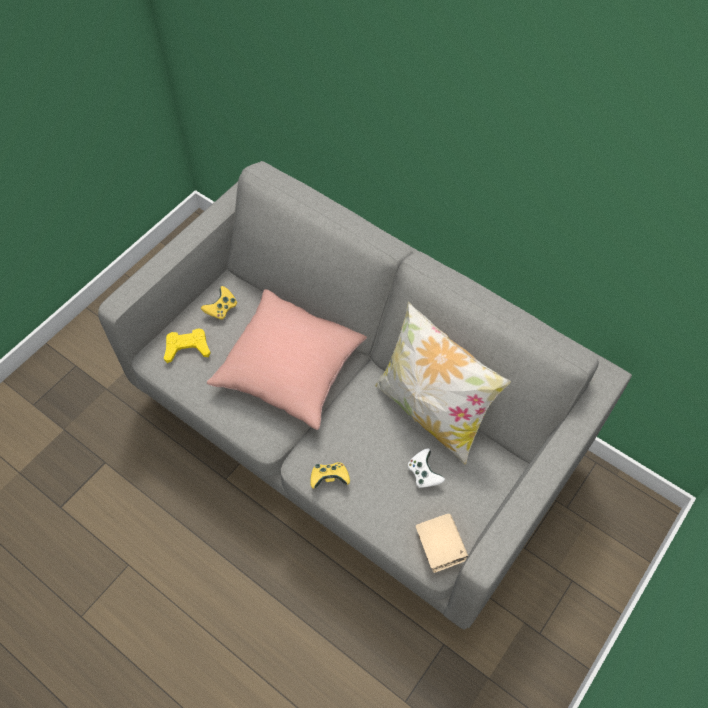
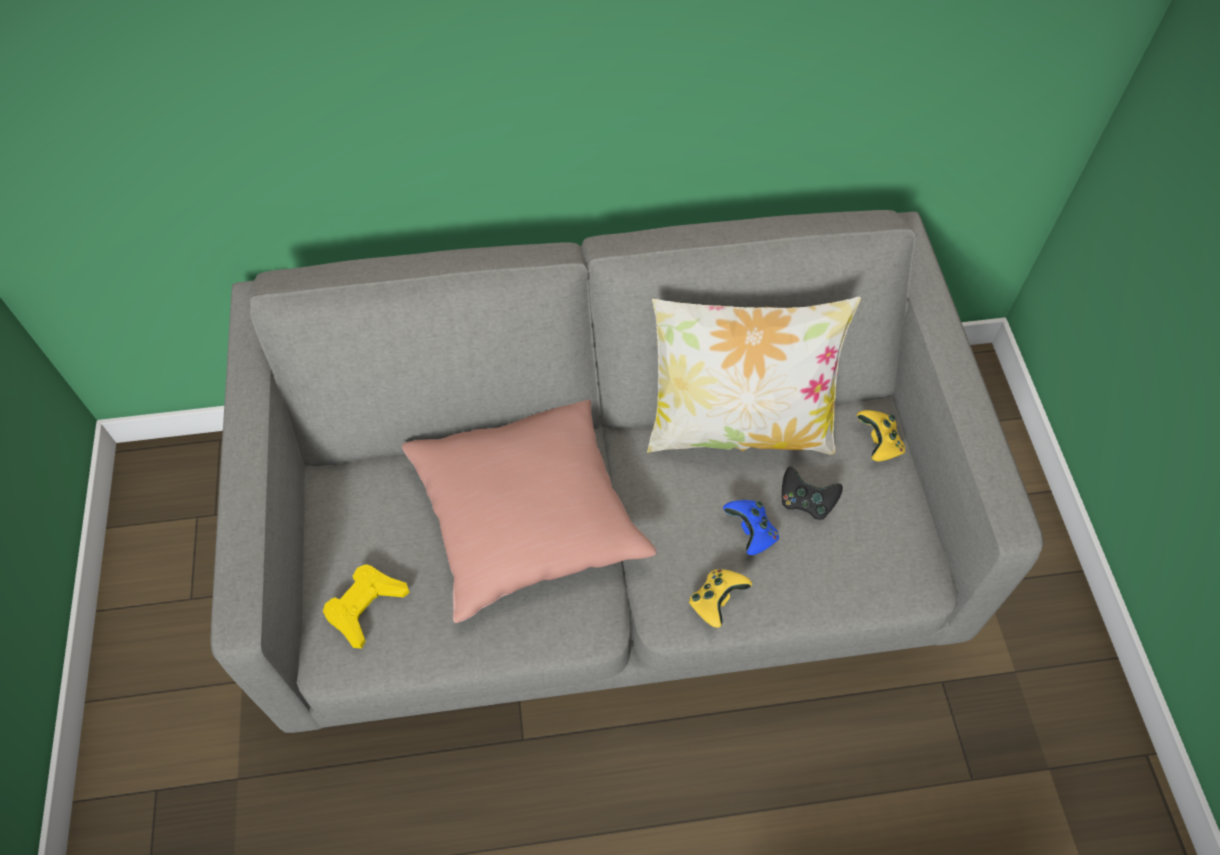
camera: 45 degrees left, 0 degrees up
yellow game controller [201,286,237,320] -> yellow game controller moved to [857,410,905,461]
white game controller [408,448,445,488] -> black game controller [782,467,843,520]
beige book [416,514,468,573] -> none
none -> blue game controller [723,500,779,555]

